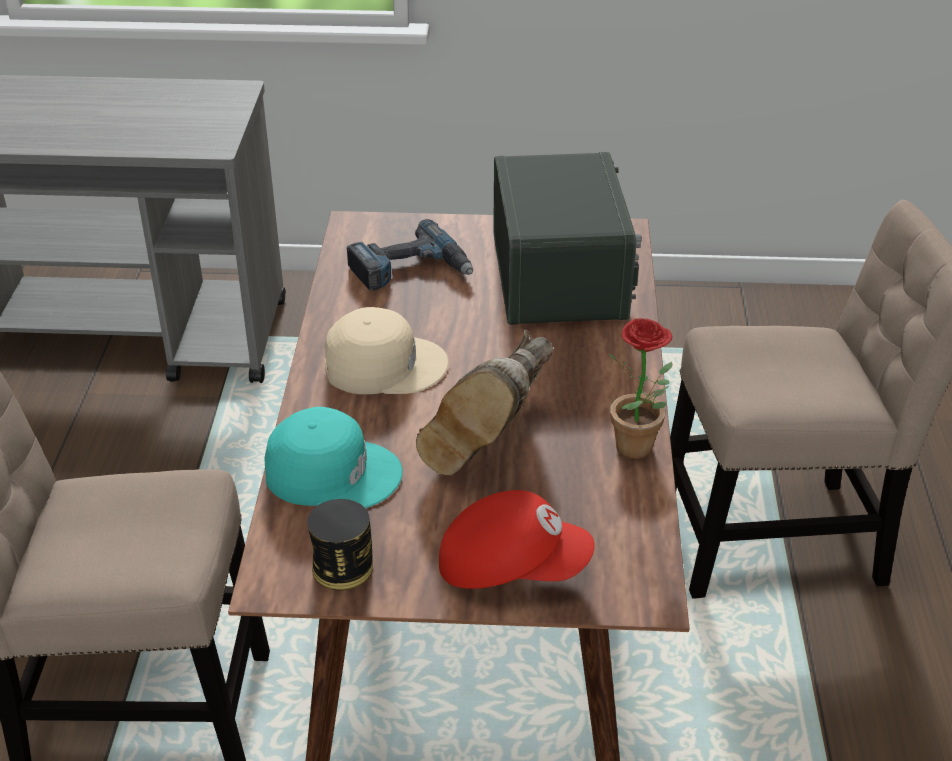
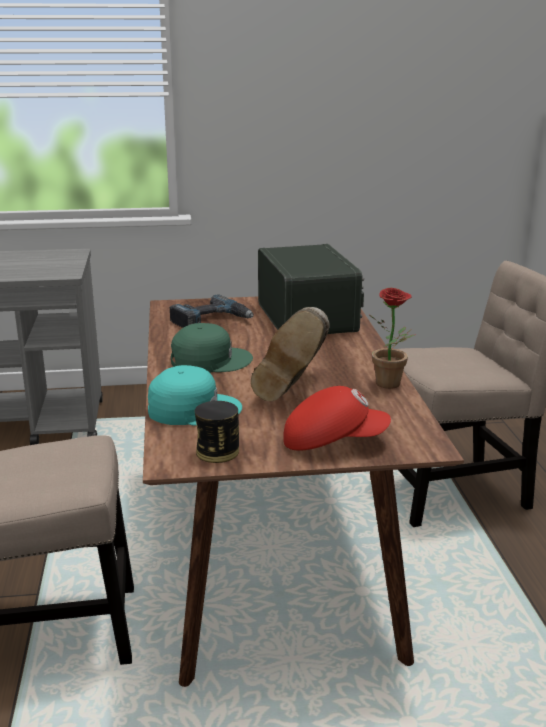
camera: 10 degrees left, 15 degrees down
beige cap [324,307,449,394] -> green cap [171,323,253,373]

